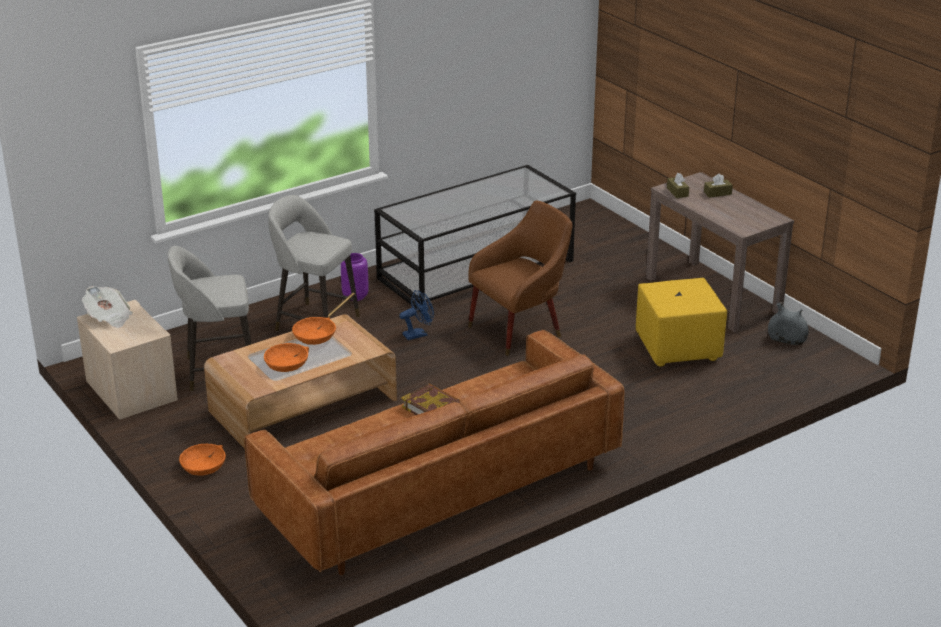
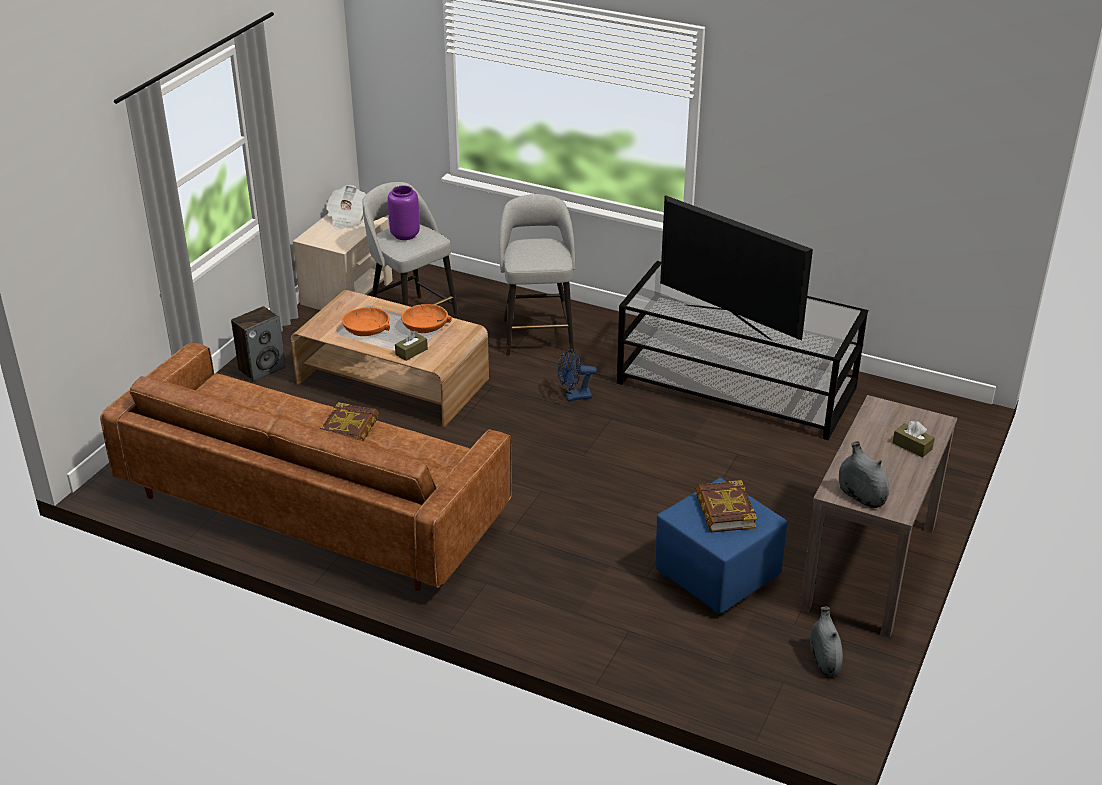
camera: 60 degrees right, 5 degrees up
orange bowl [179,444,226,476] -> speaker [231,306,286,382]
purple vase [341,253,369,301] -> purple vase moved to [388,185,420,240]
blue fan [399,290,434,340] -> blue fan turned 135 degrees clockwise [558,348,597,401]
brown armchair [468,200,573,356] -> none
yellow ottoman [636,278,727,367] -> blue ottoman [655,478,787,614]
brown tissue box [667,173,689,198] -> brown tissue box moved to [395,331,428,361]
none -> television [660,195,813,340]
none -> book [695,480,757,532]
none -> grey vase [839,441,889,508]

